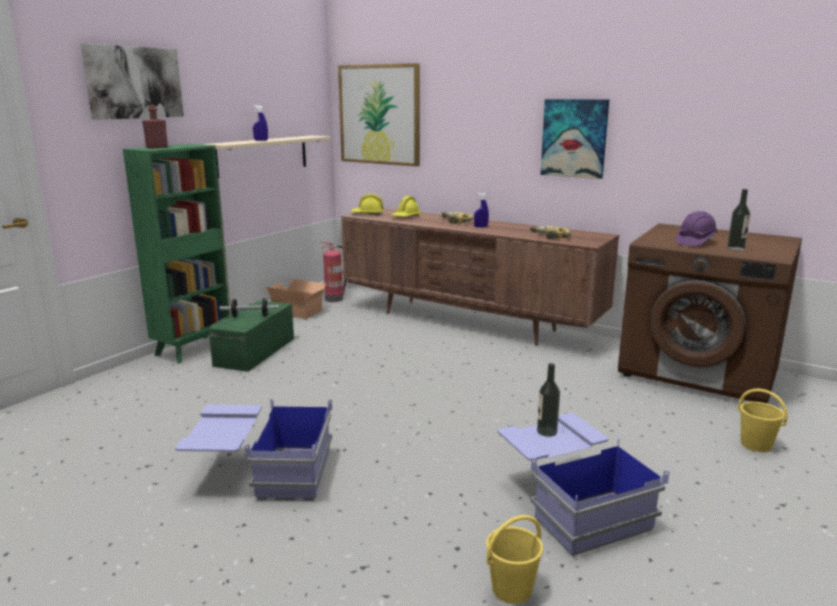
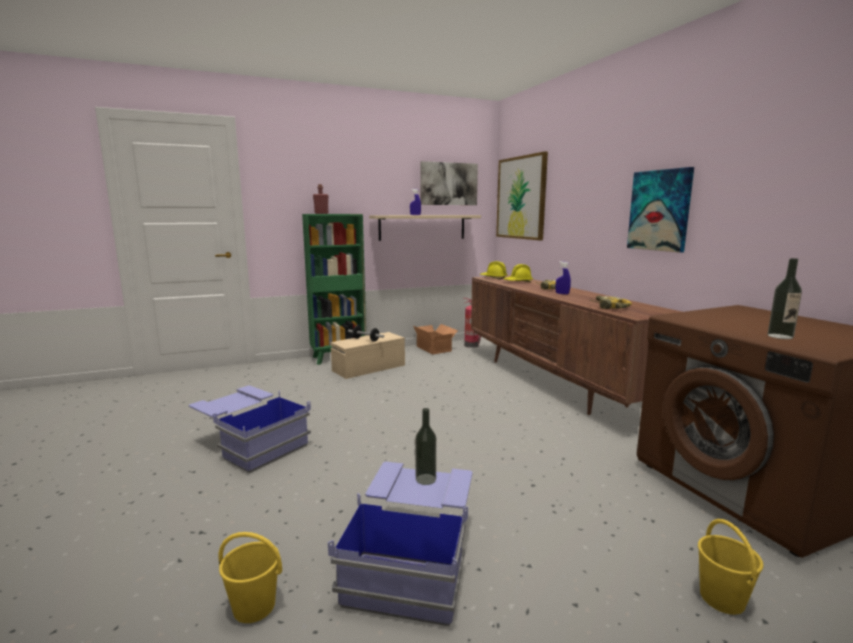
camera: 35 degrees right, 5 degrees down
picture [81,44,184,120] -> picture moved to [420,161,478,205]
green storage box [208,300,294,372] -> beige storage box [331,332,405,379]
purple hard hat [676,211,718,246] -> none

